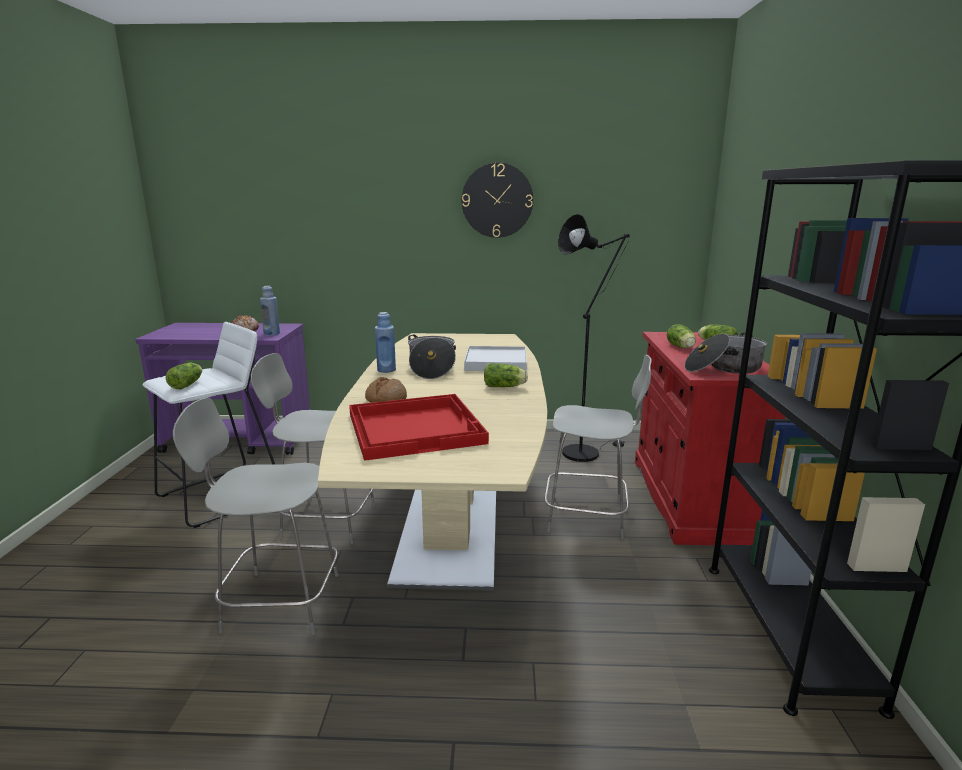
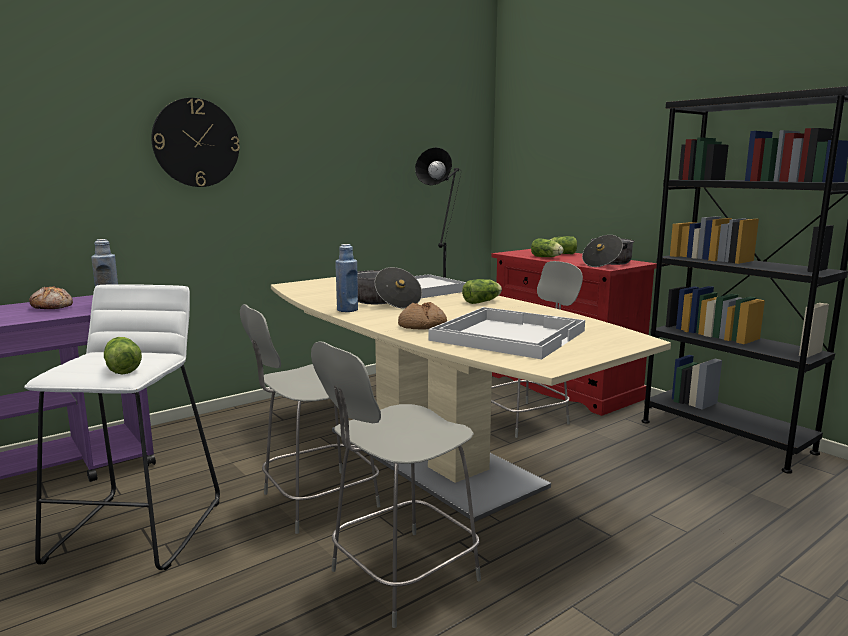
camera: 40 degrees left, 5 degrees down
red tray [349,394,489,461] -> white tray [429,307,585,359]
wall clock [462,162,533,238] -> wall clock moved to [151,98,240,187]

